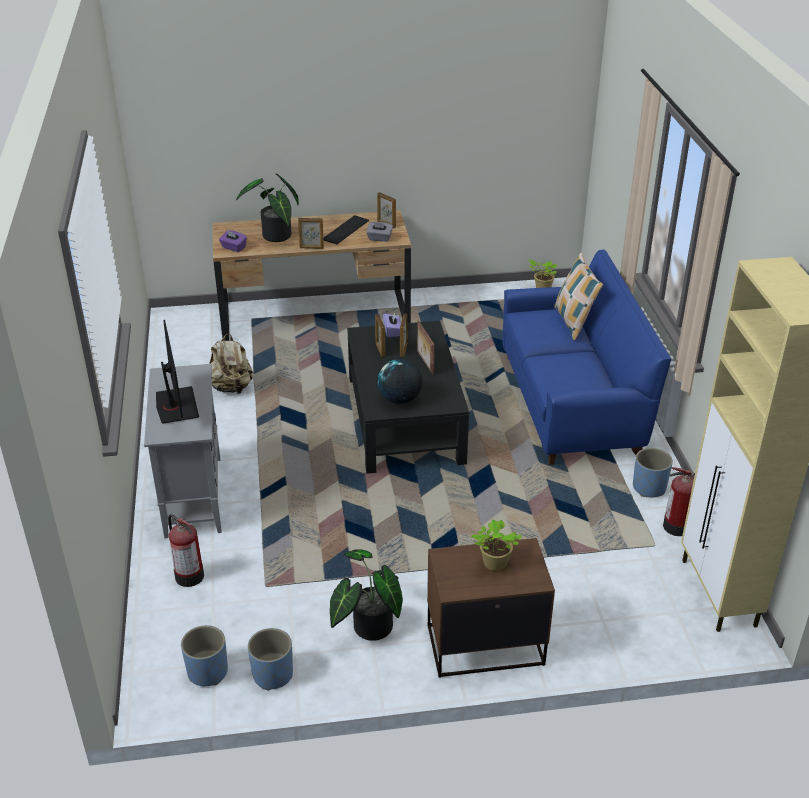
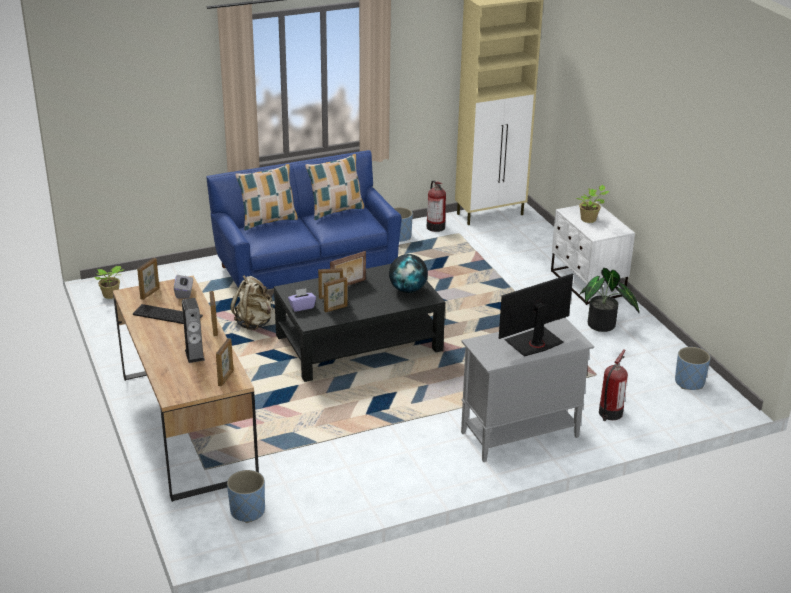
camera: 105 degrees left, 5 degrees down
beige backpack [209,333,253,394] -> beige backpack moved to [230,275,273,330]
purple tissue box [219,230,247,252] -> picture frame [216,338,233,386]
potted plant [236,174,299,242] -> speaker [182,298,205,363]
blue planter [248,628,293,690] -> blue planter moved to [227,470,265,523]
brown nightstand [427,538,555,678] -> white nightstand [551,202,635,305]
none -> pillow [305,154,364,220]

